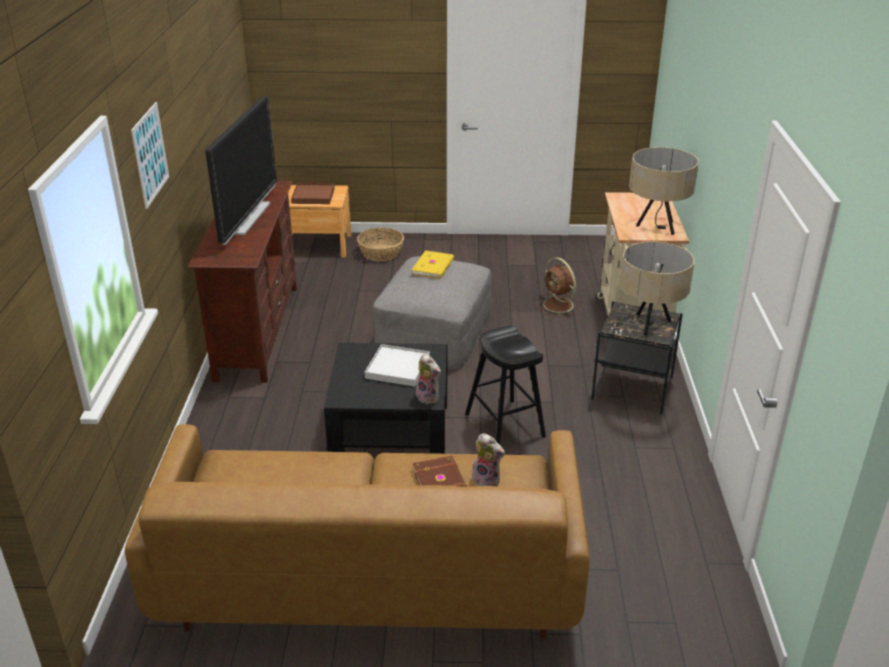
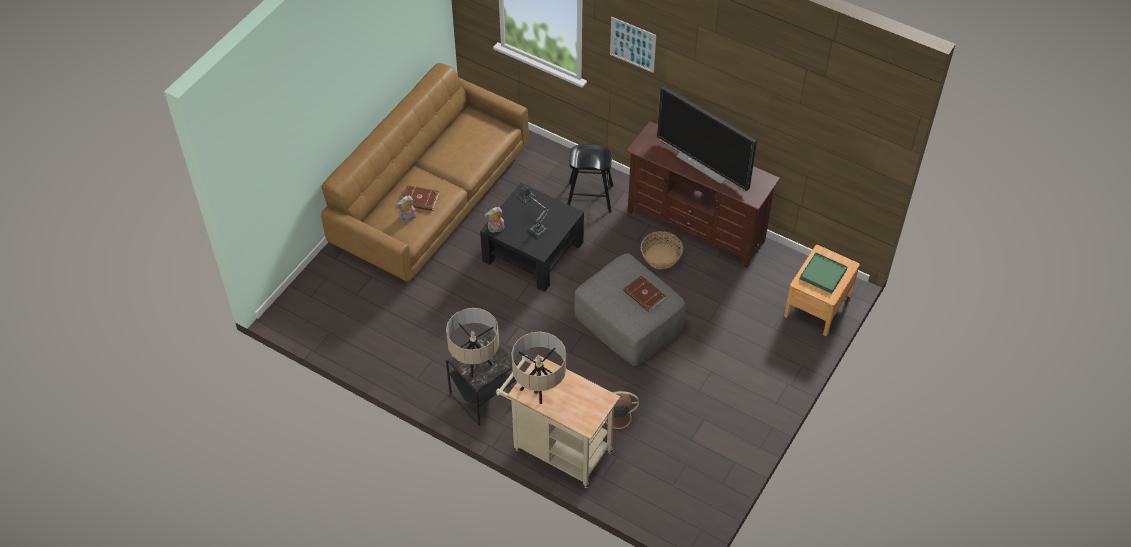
camera: 120 degrees right, 20 degrees up
brown tray [291,183,335,204] -> green tray [800,252,848,294]
basket [357,228,404,261] -> basket moved to [641,231,683,269]
white tray [365,344,430,387] -> table lamp [515,186,550,237]
yellow book [412,251,454,279] -> brown book [623,276,666,312]
black stool [465,326,546,445] -> black stool moved to [568,143,613,212]

